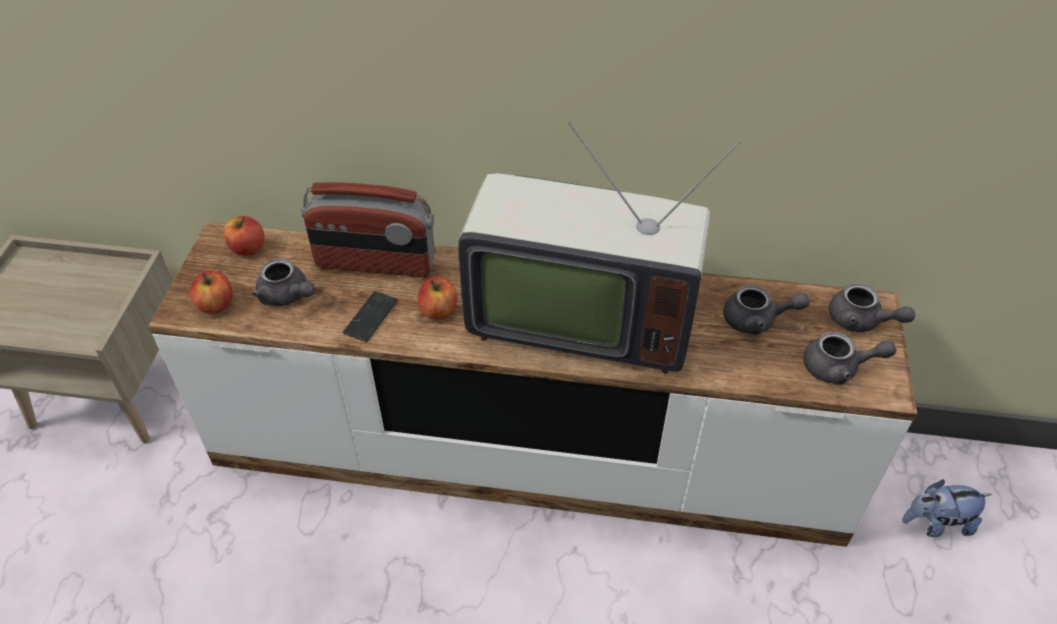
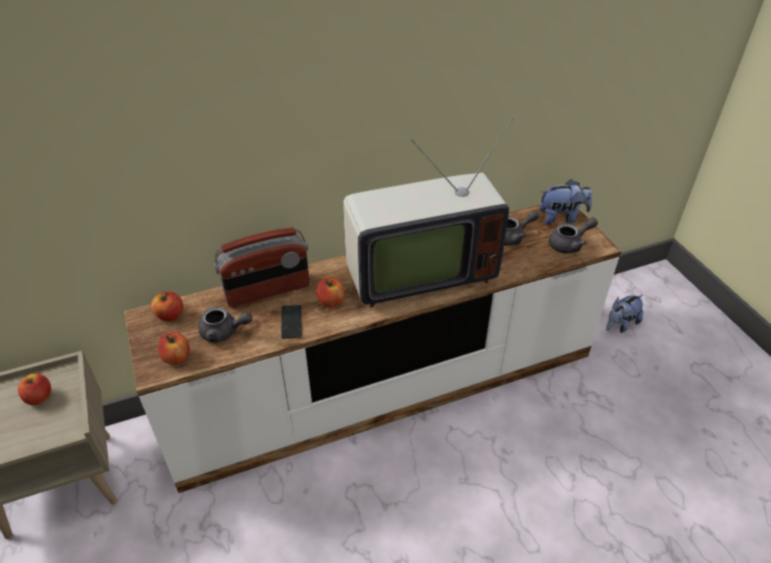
camera: 30 degrees left, 5 degrees down
grey teapot [829,283,915,332] -> plush toy [539,179,593,225]
none -> apple [18,373,51,405]

